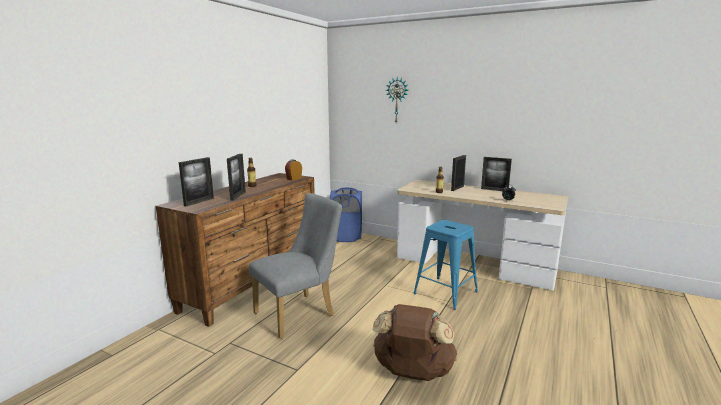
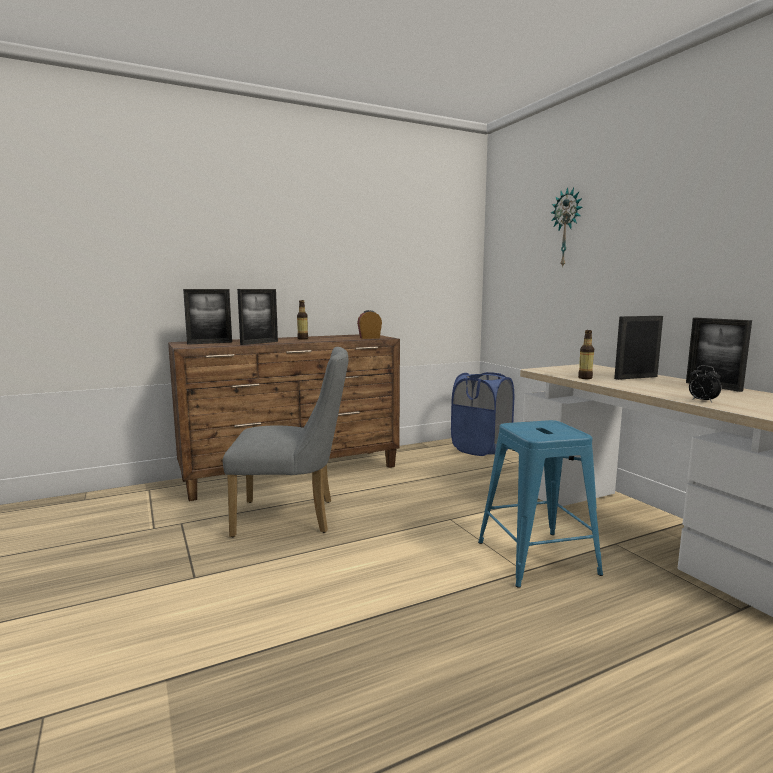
camera: 35 degrees right, 5 degrees down
brown backpack [373,304,457,381] -> none

